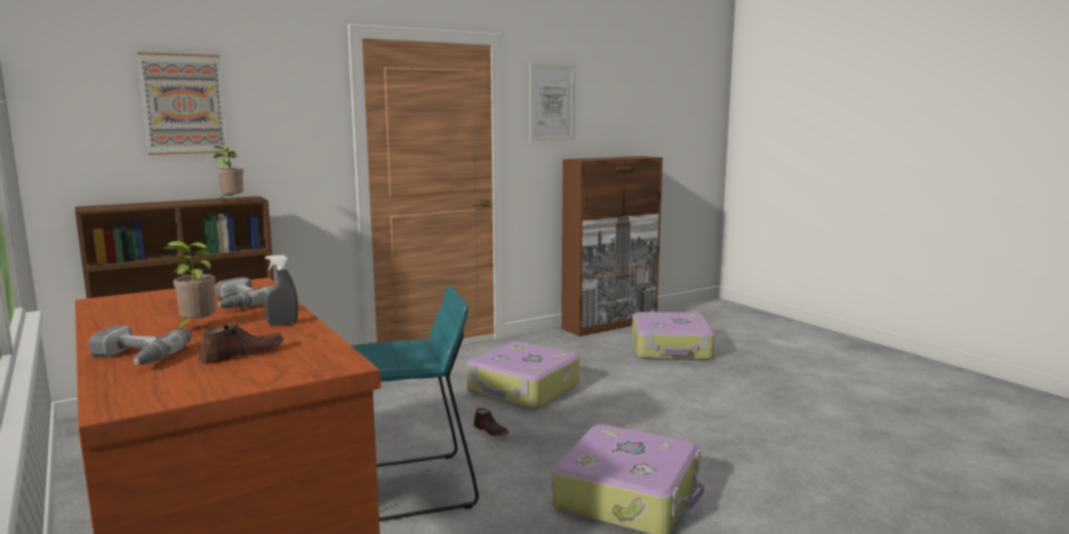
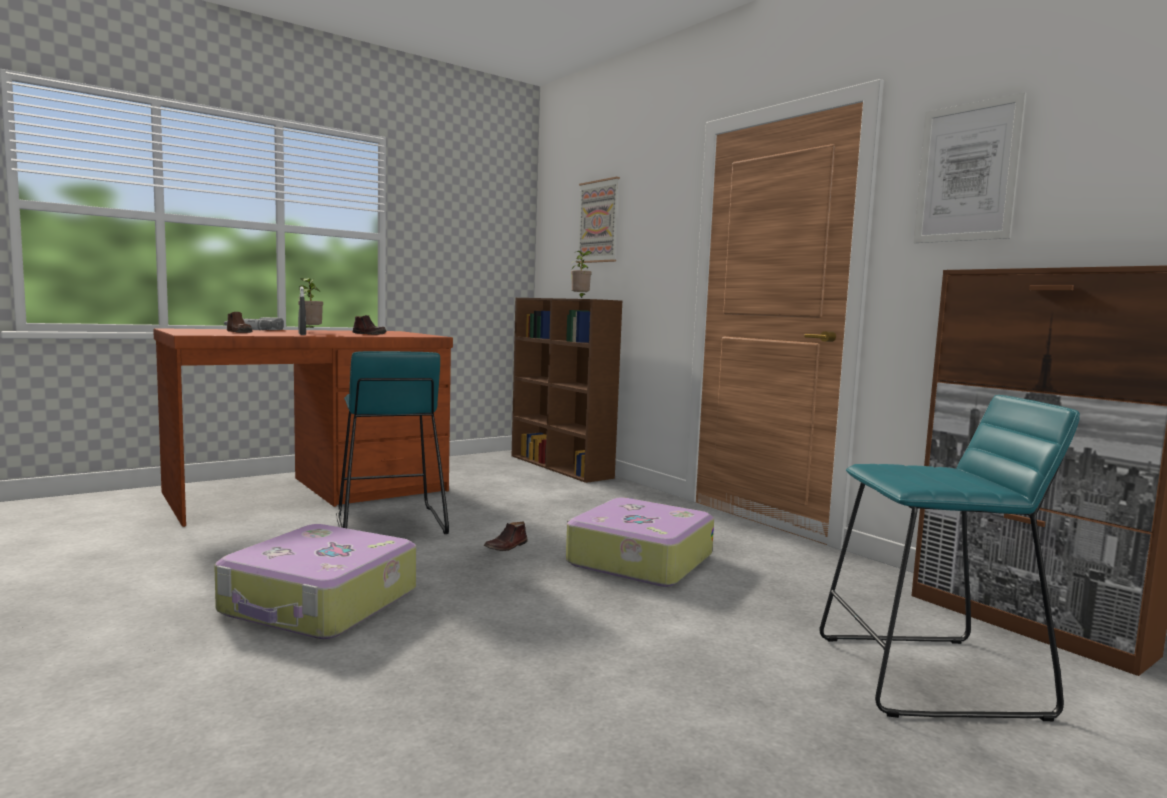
camera: 85 degrees right, 5 degrees down
power drill [215,277,276,308] -> brown shoe [353,315,386,335]
suitcase [632,312,715,360] -> turquoise stool [820,395,1080,721]

